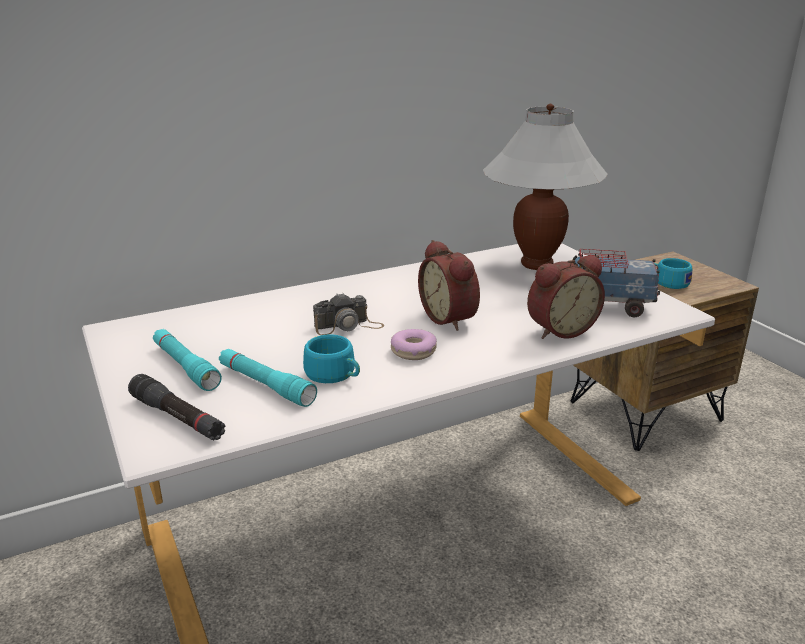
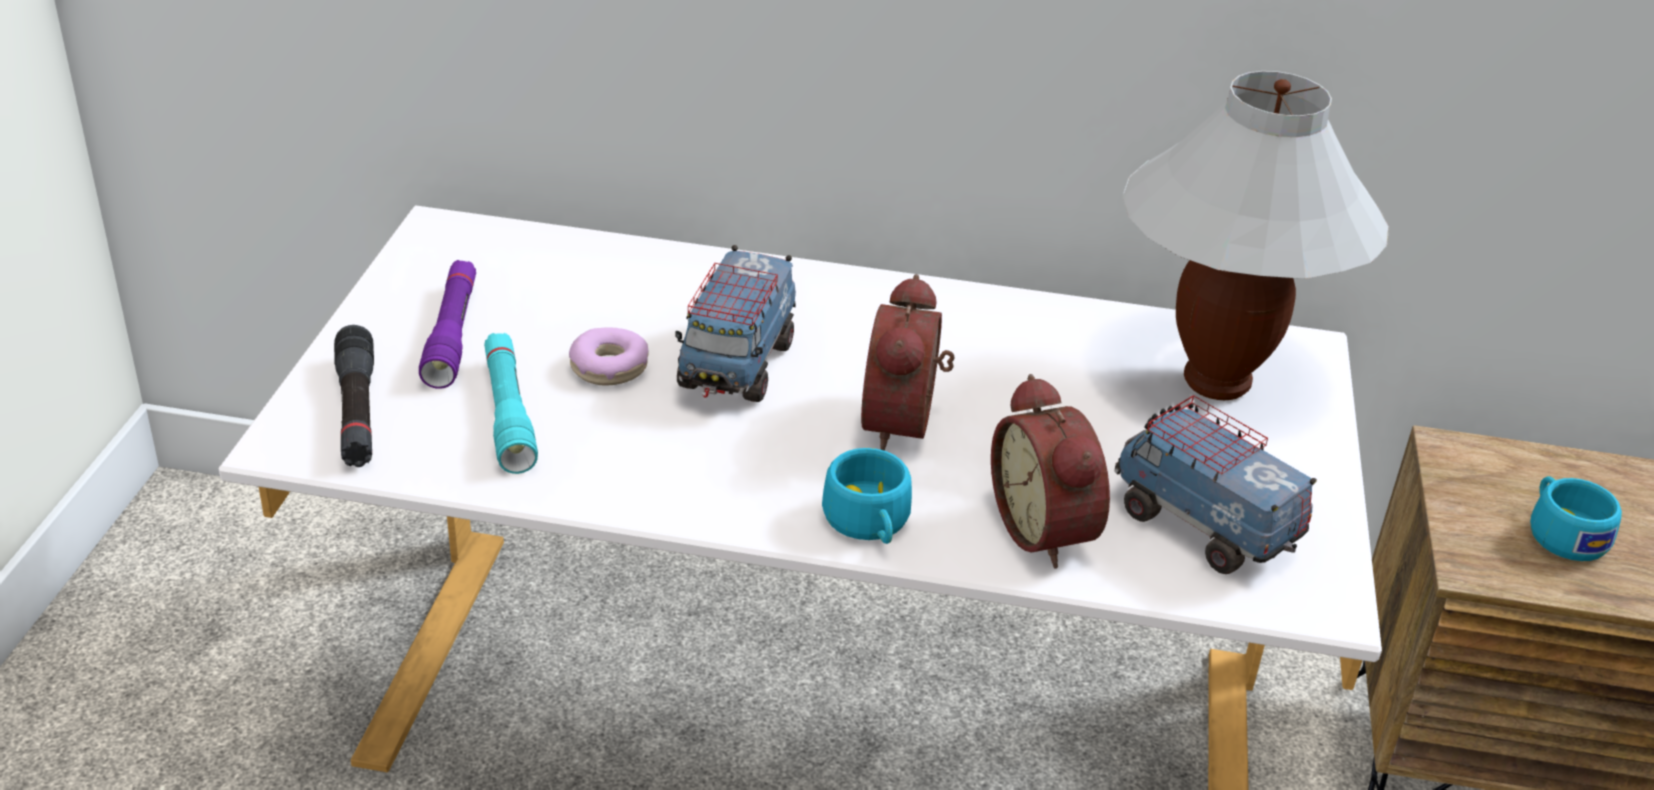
camera: 35 degrees right, 10 degrees up
turquoise flashlight [153,329,222,391] -> purple flashlight [419,260,476,389]
turquoise cup [303,335,360,383] -> turquoise cup moved to [822,448,912,544]
camera [313,293,384,335] -> toy truck [675,245,796,402]
donut [391,329,437,360] -> donut moved to [569,327,649,386]
alarm clock [527,255,605,339] -> alarm clock turned 60 degrees clockwise [991,374,1110,569]

